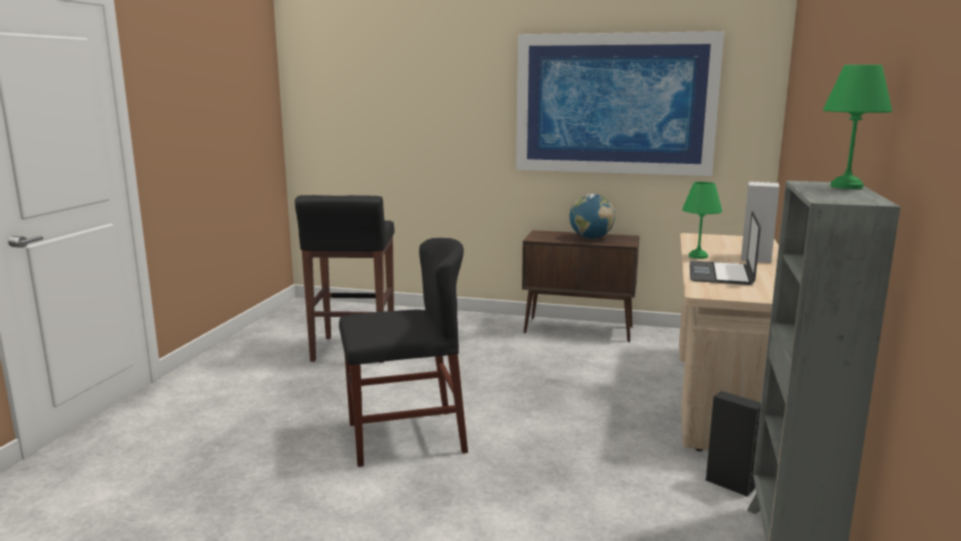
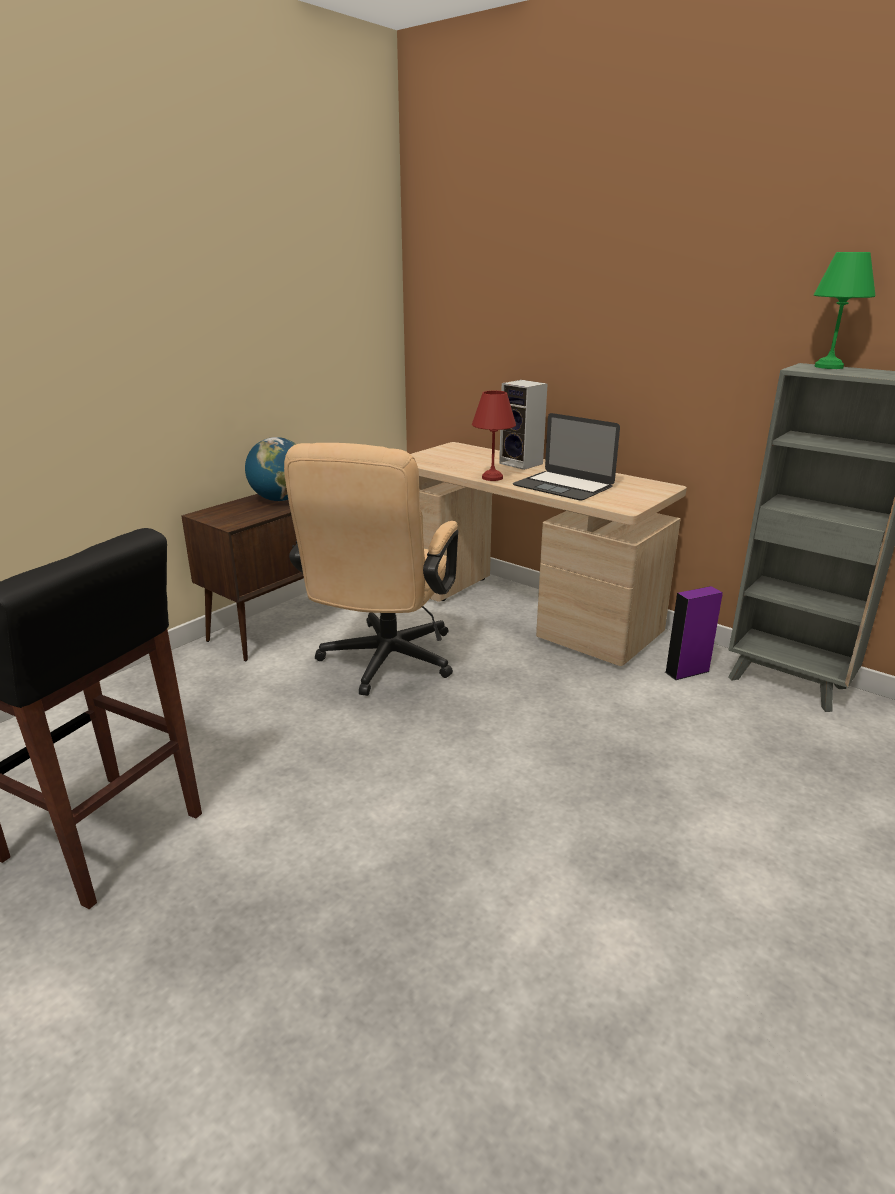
camera: 65 degrees left, 10 degrees up
black chair [339,238,468,467] -> none
picture [516,31,724,176] -> none
green table lamp [682,182,722,259] -> red table lamp [472,391,516,481]
black speaker [705,391,761,497] -> purple speaker [665,586,723,680]
none -> beige office chair [284,443,458,696]

